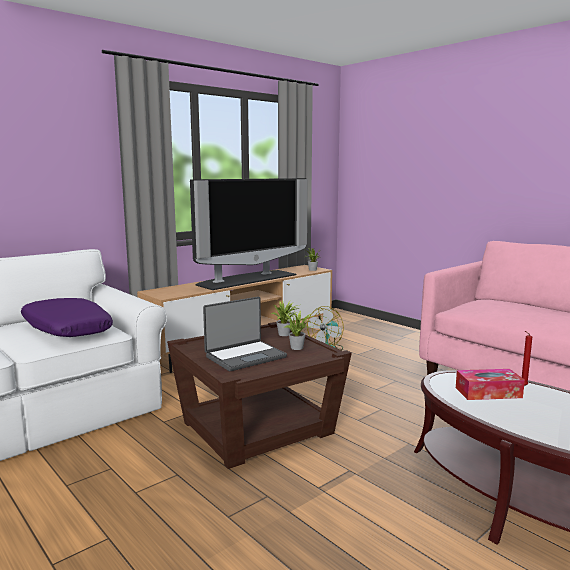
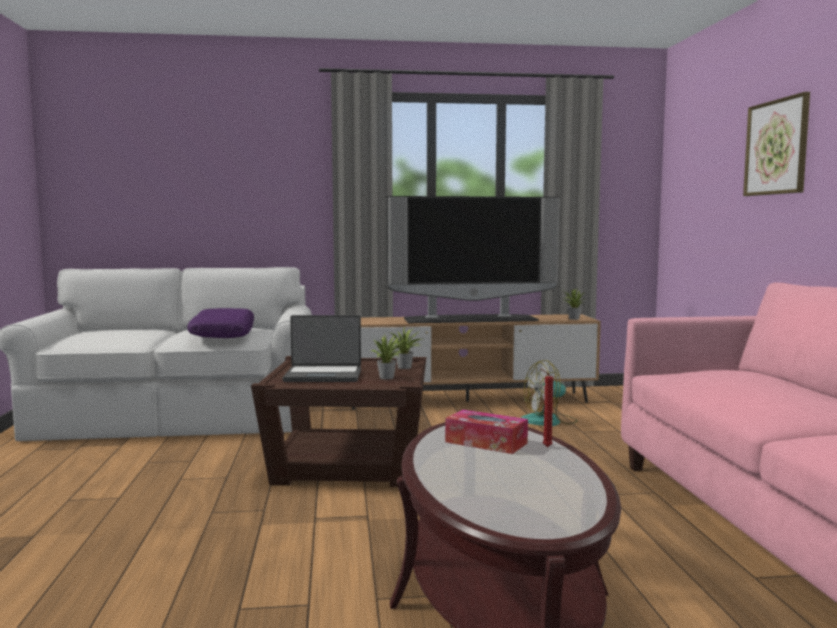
camera: 35 degrees right, 5 degrees down
none -> picture [743,92,810,196]

